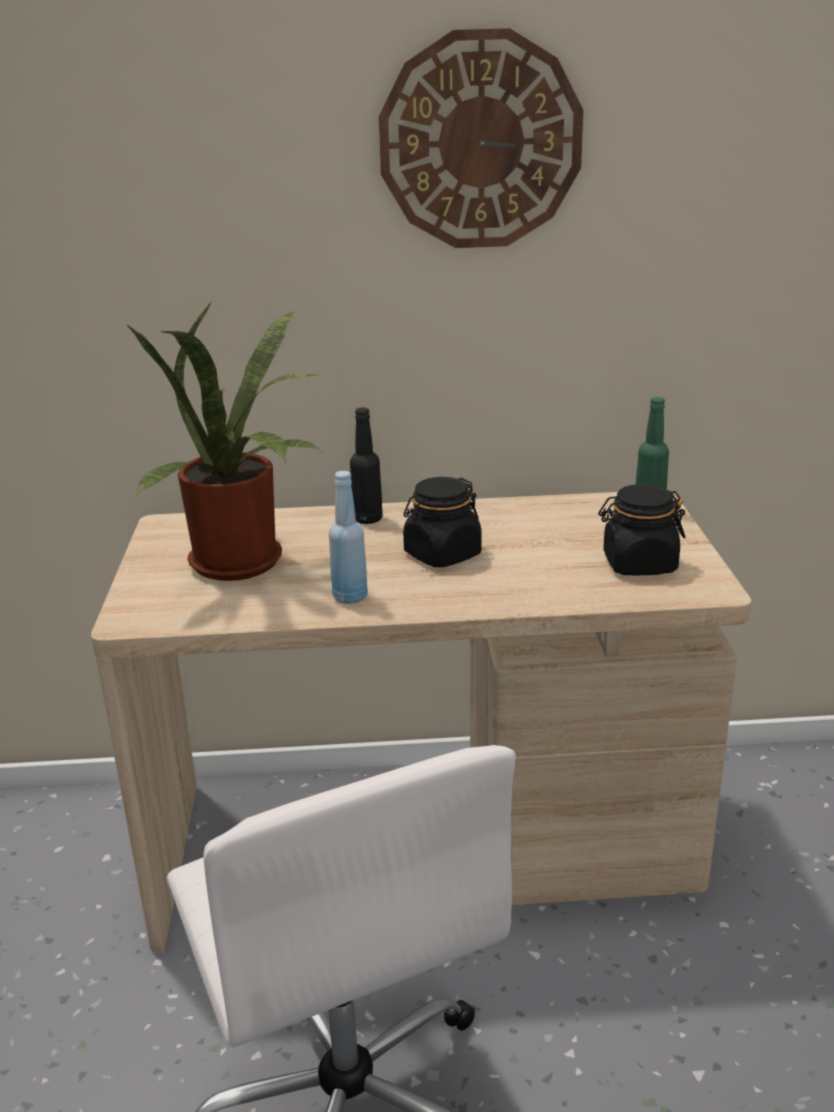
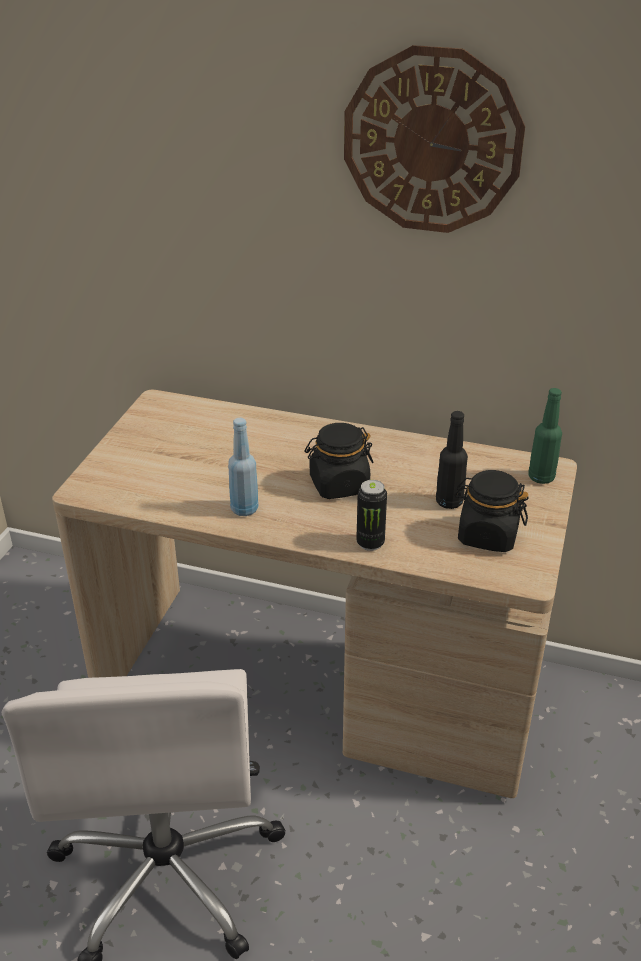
camera: 20 degrees right, 10 degrees up
potted plant [127,301,322,581] -> none
black bottle [350,408,383,524] -> black bottle moved to [436,411,468,509]
none -> can [356,480,387,551]

